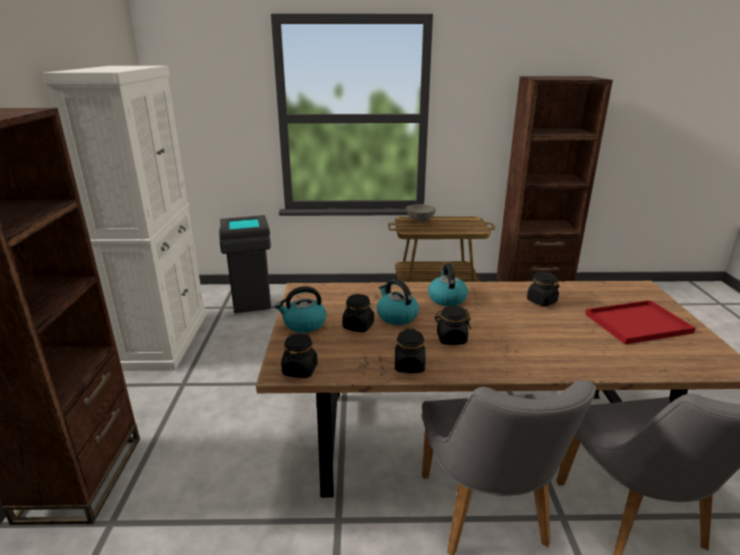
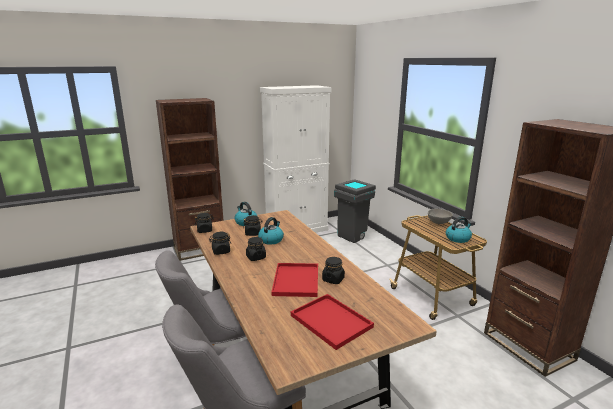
camera: 65 degrees right, 5 degrees down
kettle [428,263,468,306] -> kettle moved to [446,217,472,243]
none -> red tray [272,263,318,297]

